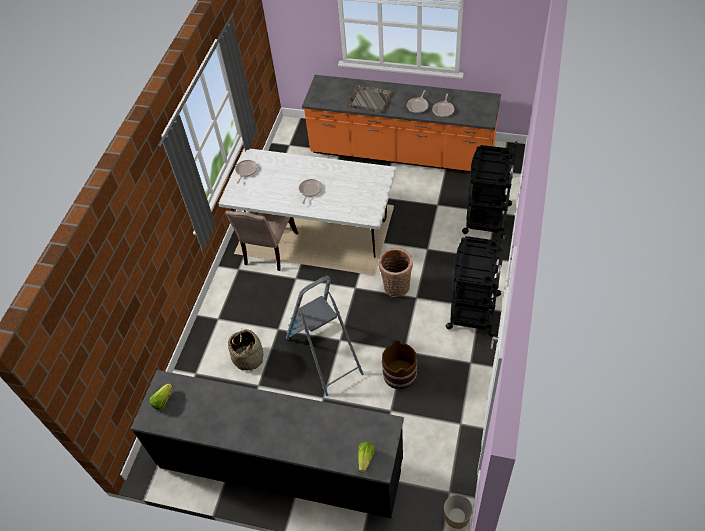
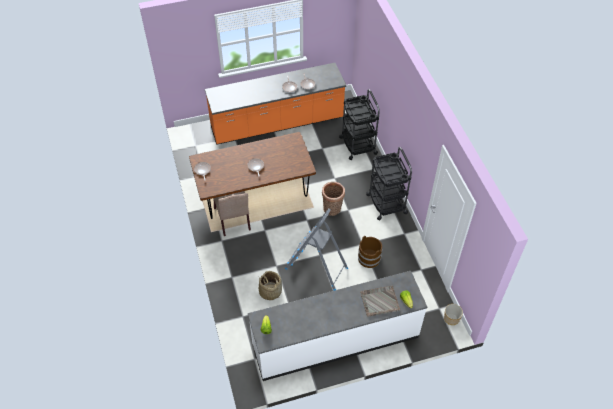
camera: 35 degrees left, 0 degrees up
black counter [131,370,404,518] -> white counter [248,271,427,381]
white dining table [219,149,396,258] -> brown dining table [189,132,316,219]
grey tray [347,85,392,113] -> grey tray moved to [360,286,400,317]

